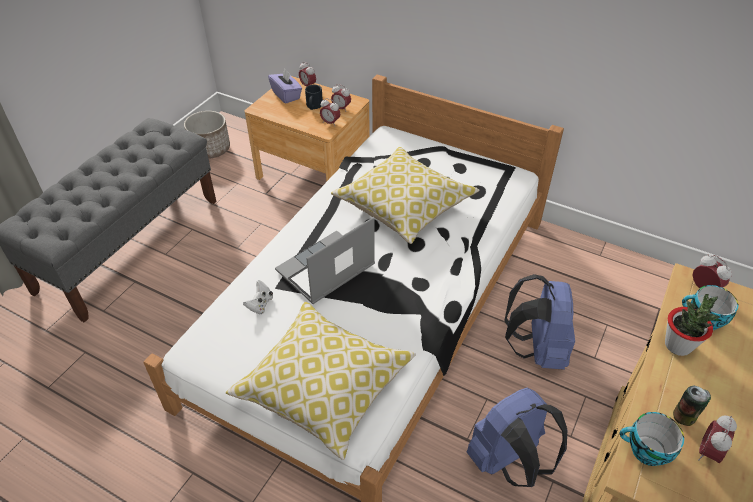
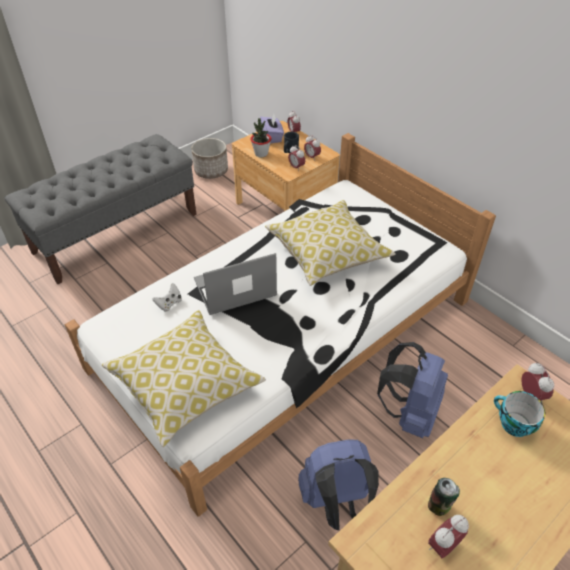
camera: 20 degrees right, 0 degrees up
cup [619,412,684,466] -> none
potted plant [665,294,721,356] -> potted plant moved to [250,118,271,157]

